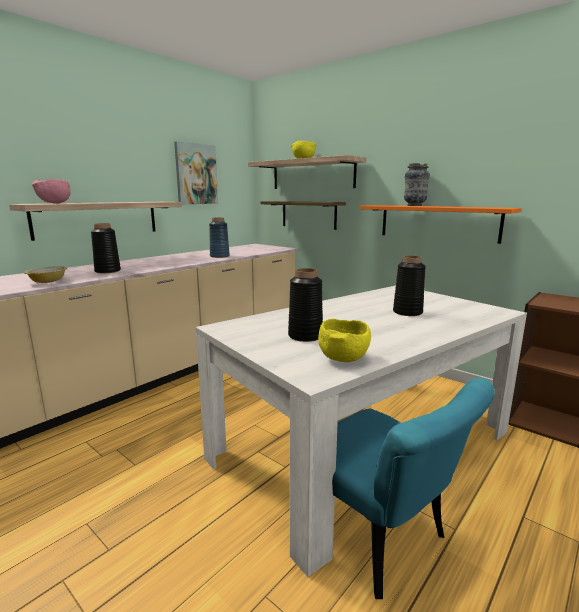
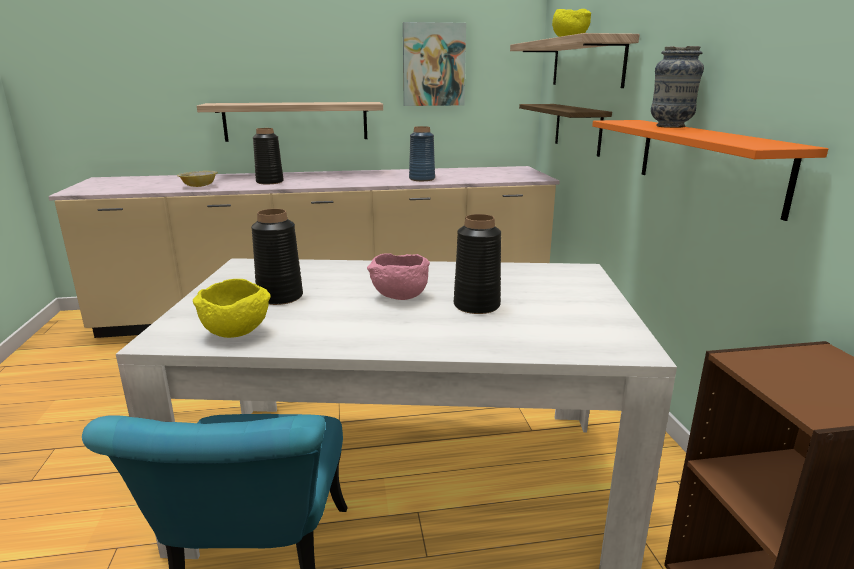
camera: 40 degrees right, 5 degrees up
pink bowl [32,179,71,203] -> pink bowl moved to [367,253,430,300]

